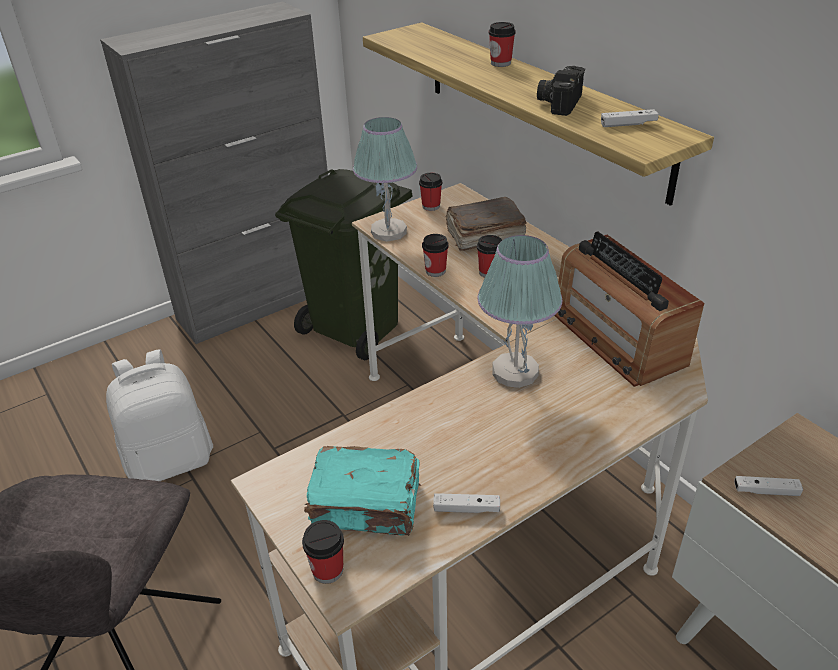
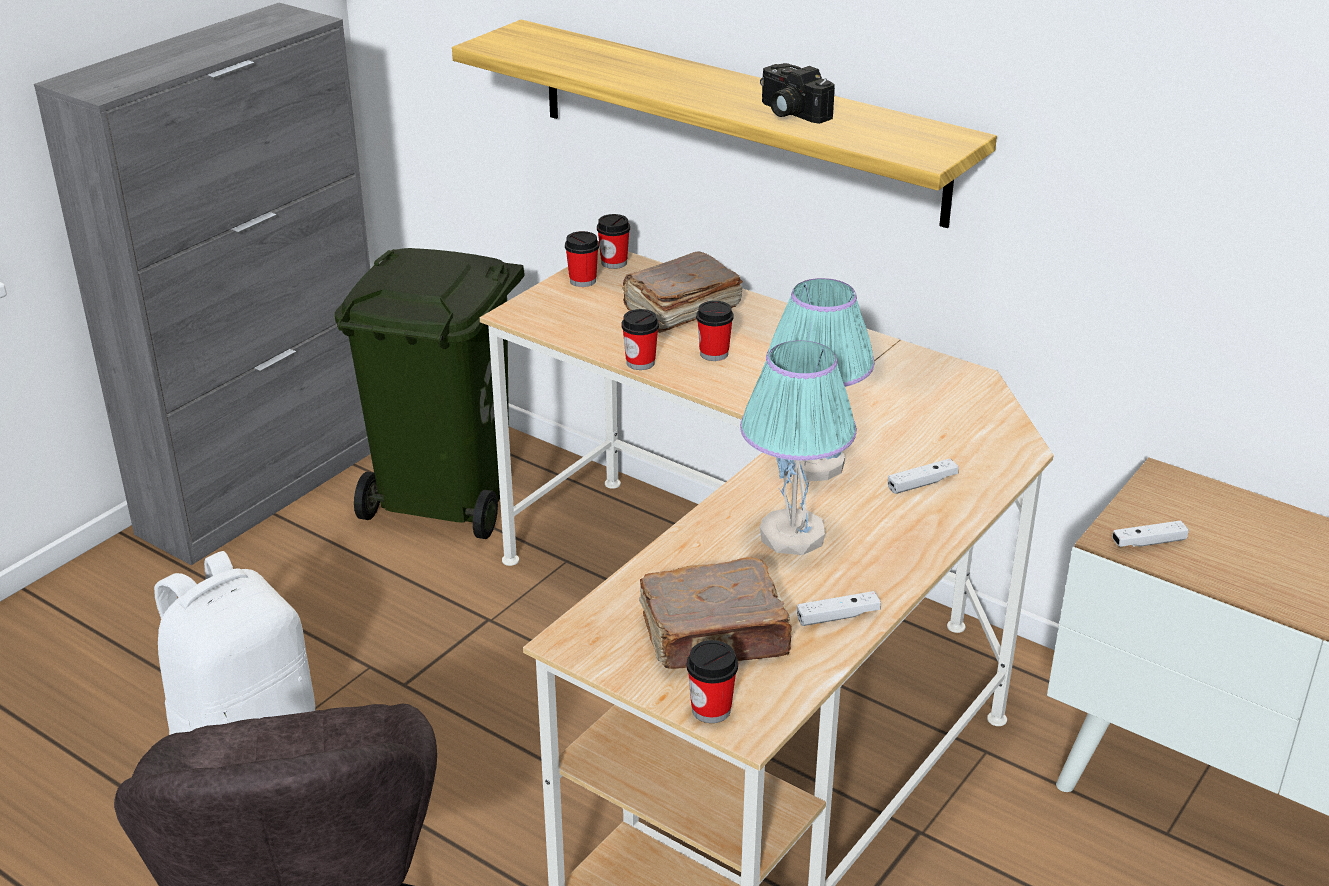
camera: 20 degrees left, 5 degrees down
turquoise book [304,446,421,536] -> brown book [639,557,795,669]
table lamp [353,117,417,242] -> table lamp moved to [740,340,857,555]
cup [489,22,516,67] -> cup moved to [597,214,630,269]
camera [537,66,585,116] -> camera turned 45 degrees counterclockwise [760,63,835,124]
radio [554,232,704,387] -> none
white game controller [601,109,659,127] -> white game controller moved to [888,458,959,494]

